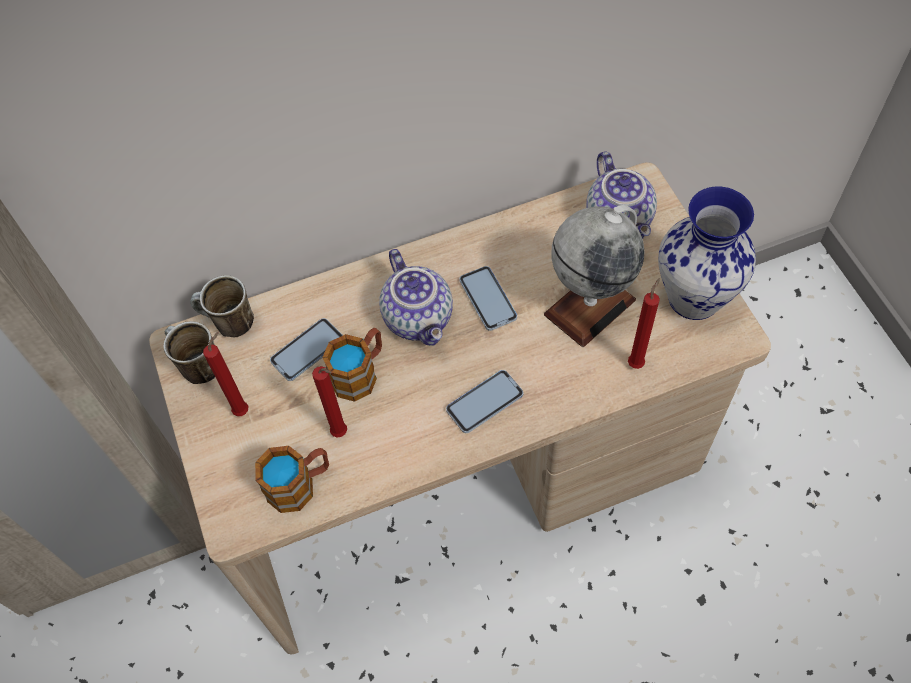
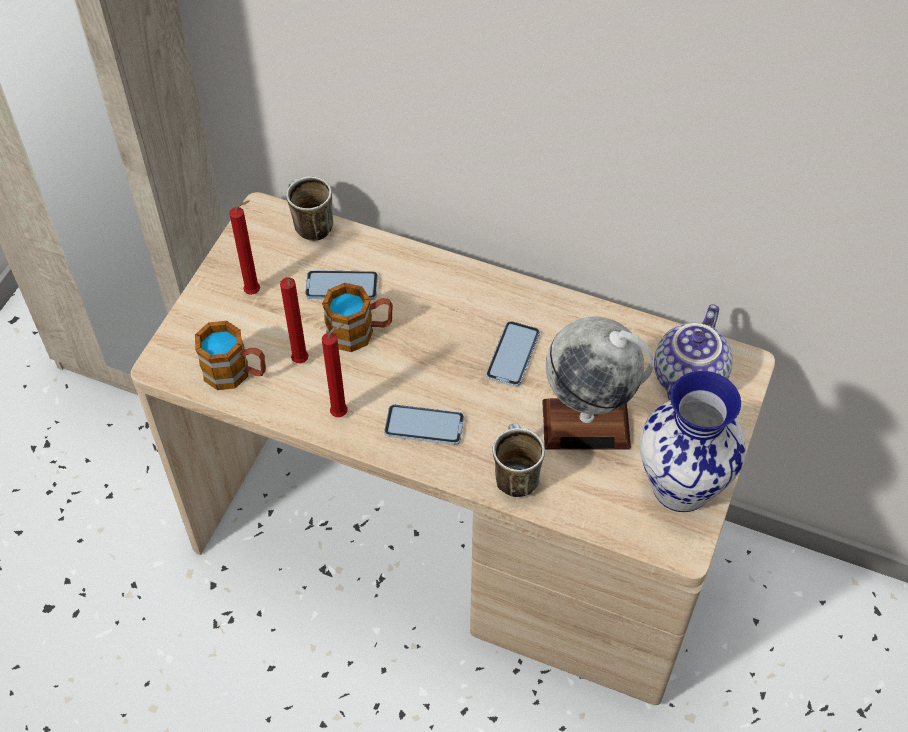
camera: 40 degrees right, 5 degrees down
mug [164,321,215,384] -> mug moved to [493,423,545,498]
teapot [379,249,453,346] -> none
red candle [628,278,660,369] -> red candle moved to [322,324,348,417]

